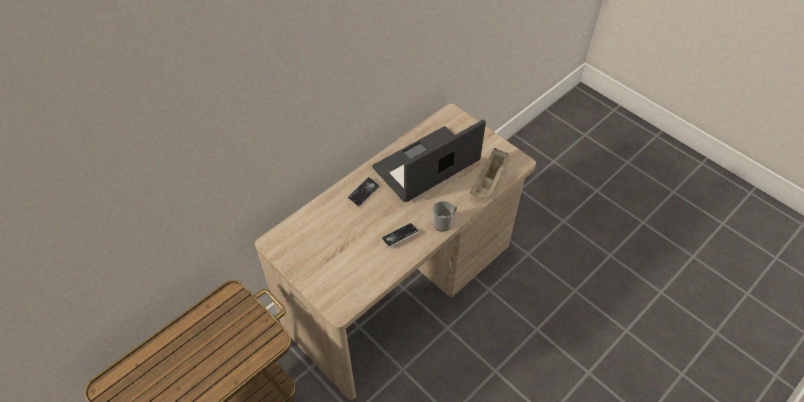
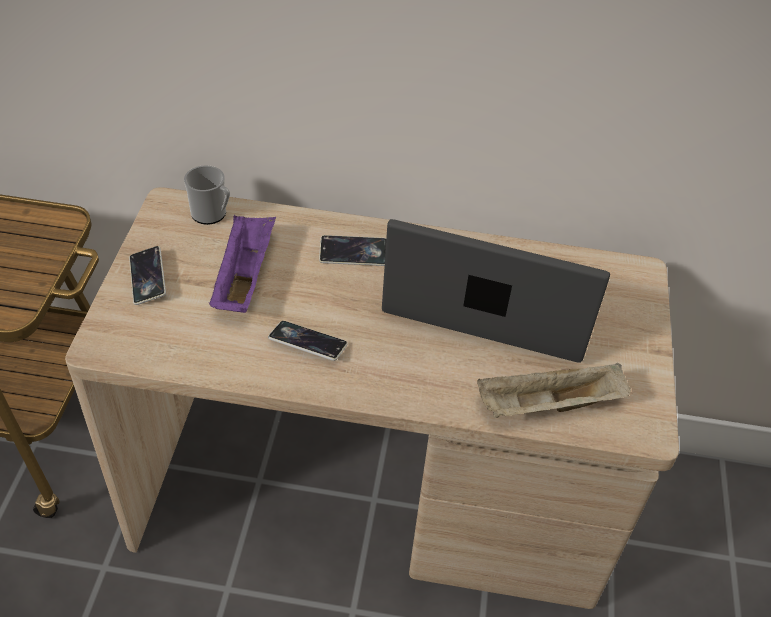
camera: 50 degrees right, 5 degrees down
mug [433,201,457,231] -> mug moved to [184,165,230,225]
none -> phone [129,246,166,305]
none -> purple tray [209,215,276,313]

